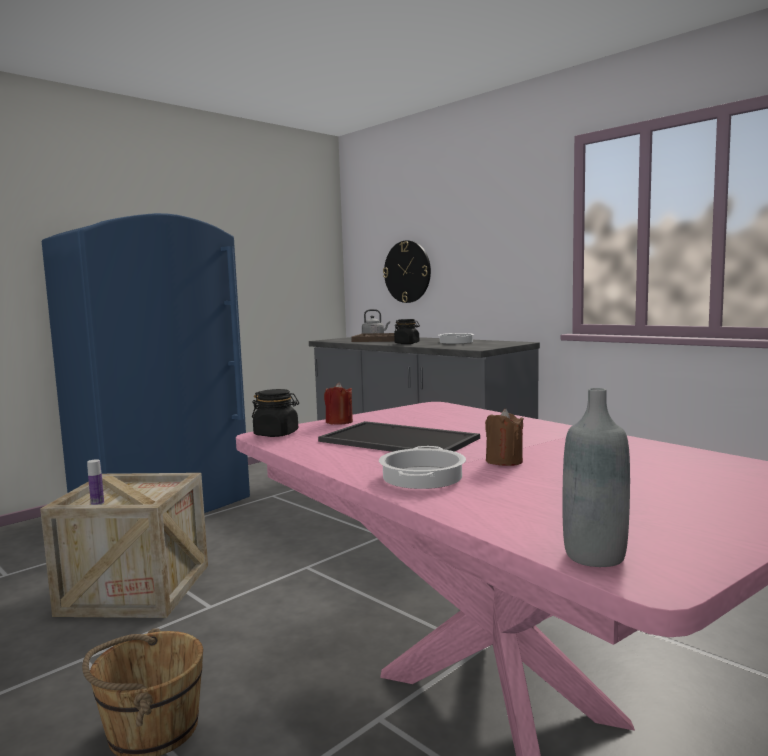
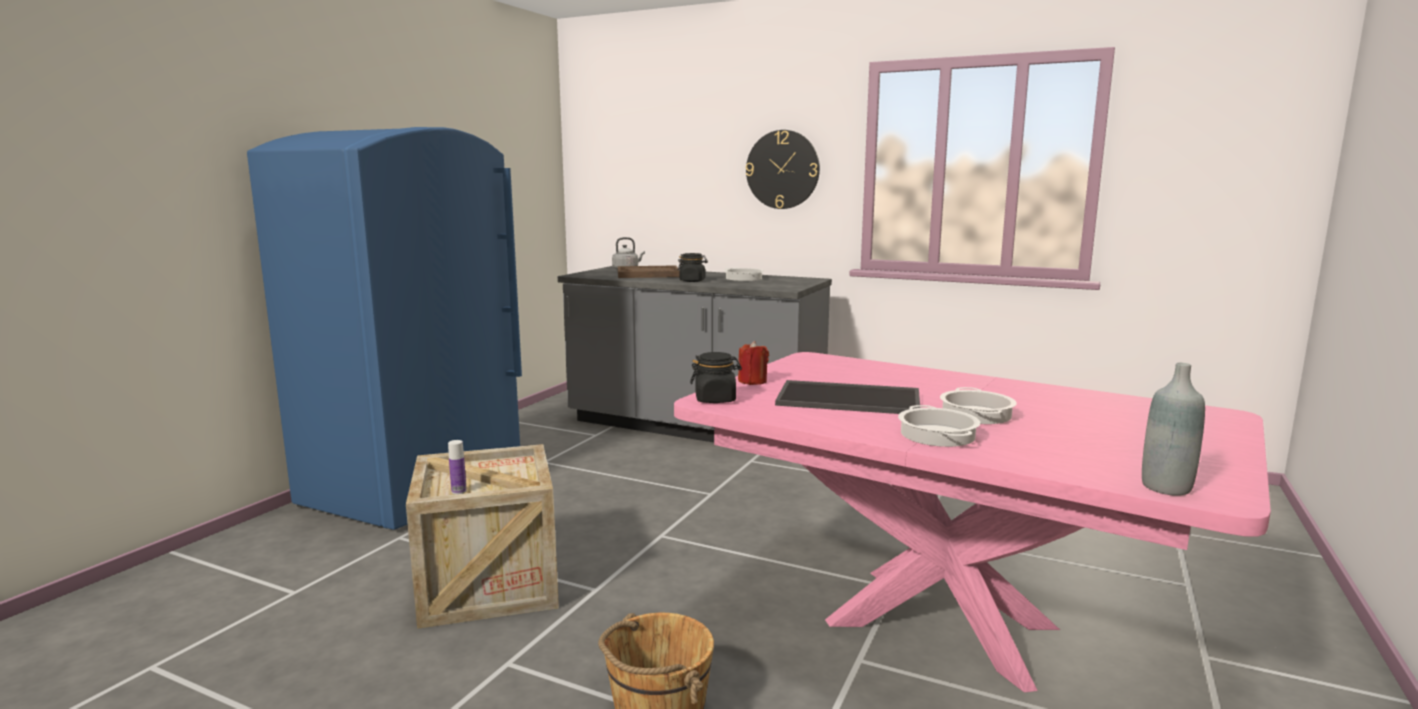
camera: 20 degrees left, 5 degrees up
wall clock [383,240,431,303] -> wall clock moved to [746,130,820,209]
brown candle [485,409,524,466] -> cooking pot [940,387,1017,424]

